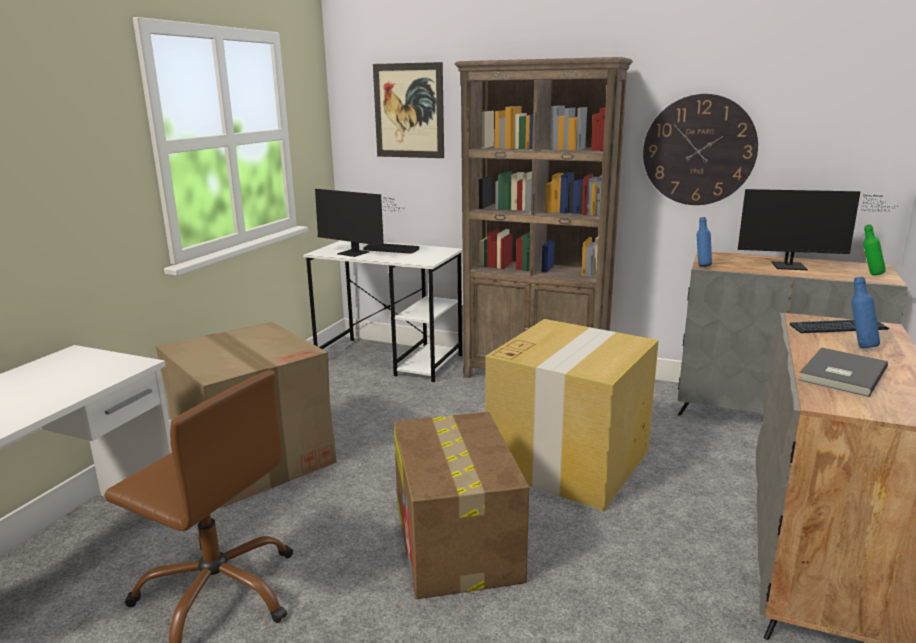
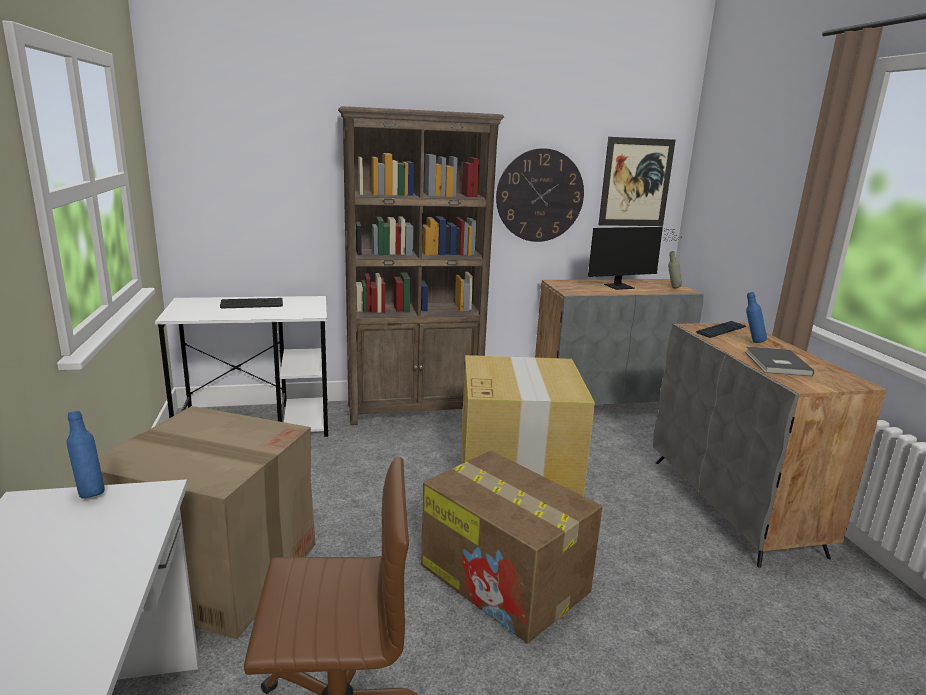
camera: 35 degrees left, 0 degrees up
monitor [315,189,404,257] -> none
picture [373,62,444,158] -> picture moved to [598,137,675,226]
blue bottle [697,217,712,267] -> blue bottle moved to [67,411,105,499]
green bottle [863,224,886,276] -> grey bottle [668,251,682,288]

